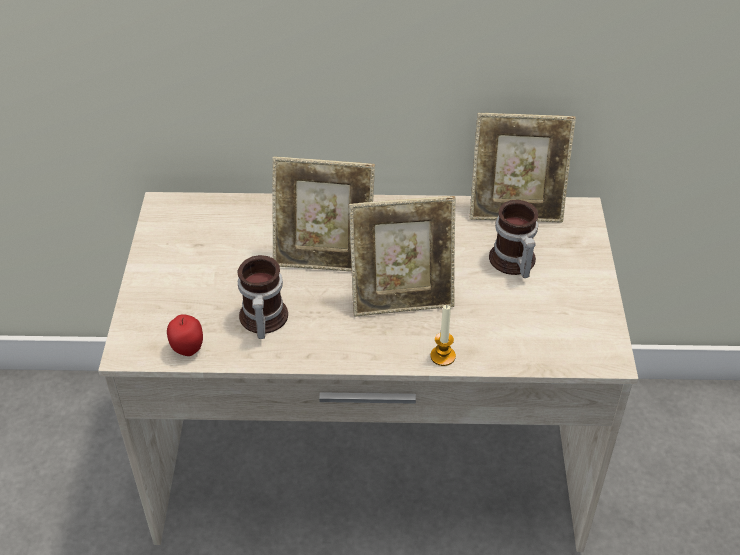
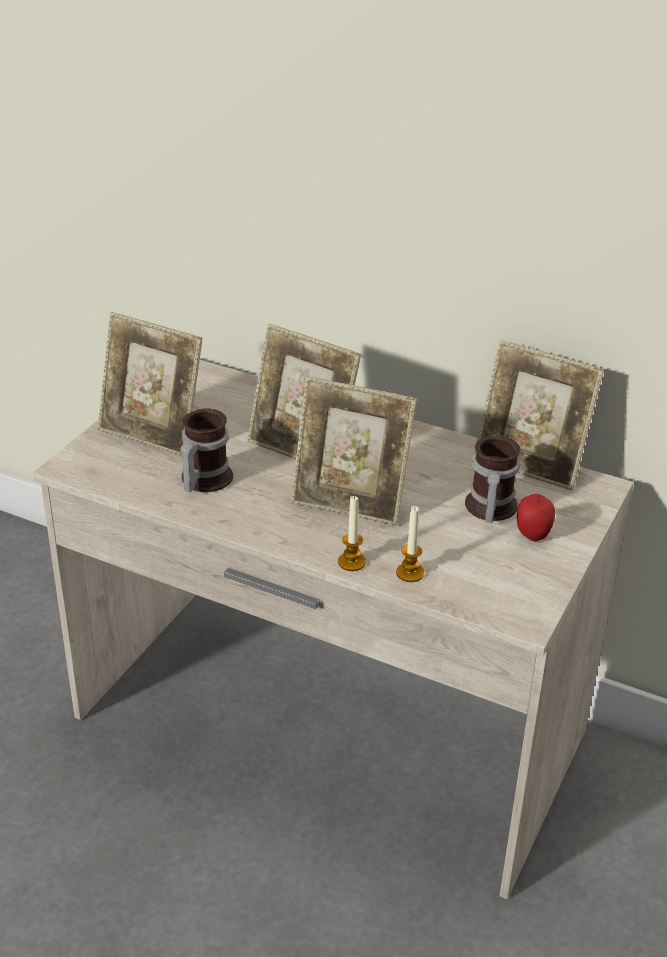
camera: 25 degrees right, 10 degrees down
apple [167,314,203,356] -> apple moved to [517,494,555,541]
none -> picture frame [97,312,202,456]
none -> candle [396,506,424,582]

